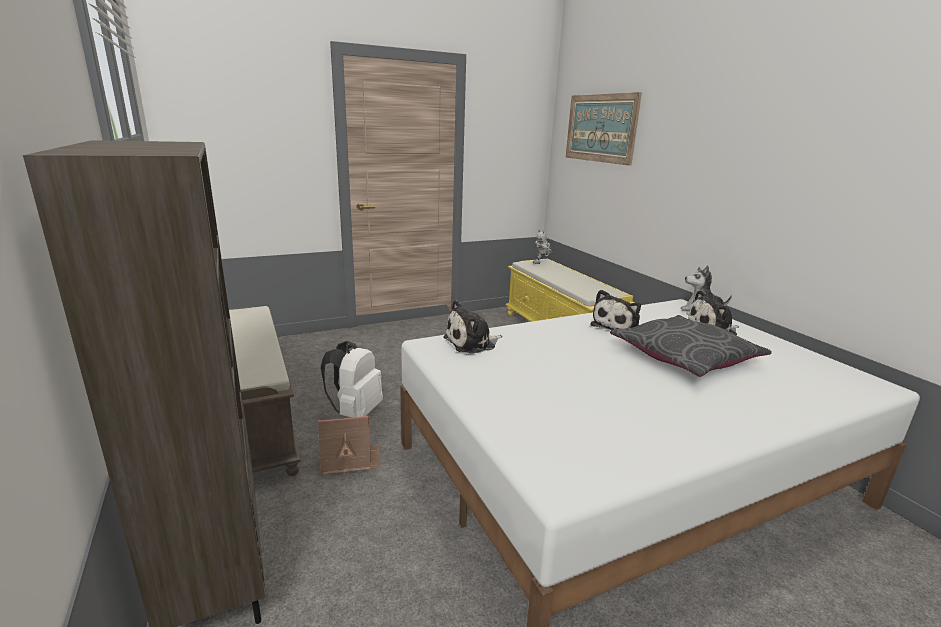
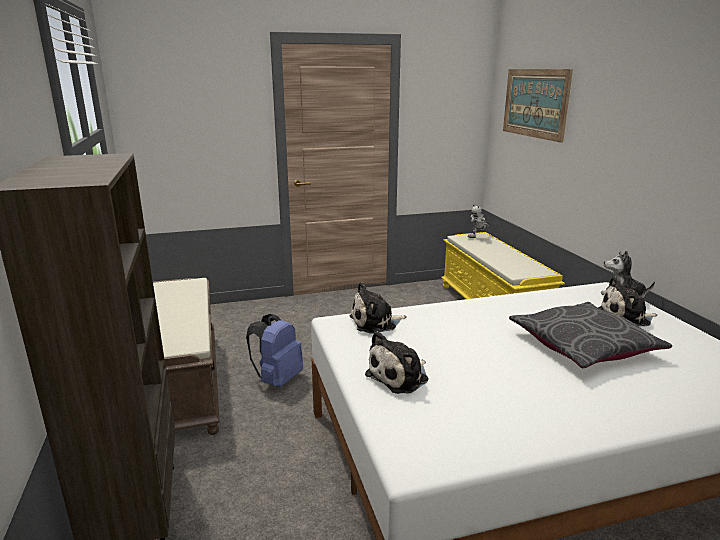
camera: 10 degrees right, 0 degrees up
toy house [317,416,381,476] -> none
white backpack [321,341,383,418] -> blue backpack [246,314,303,388]
plush toy [590,290,641,330] -> plush toy moved to [365,331,428,394]

